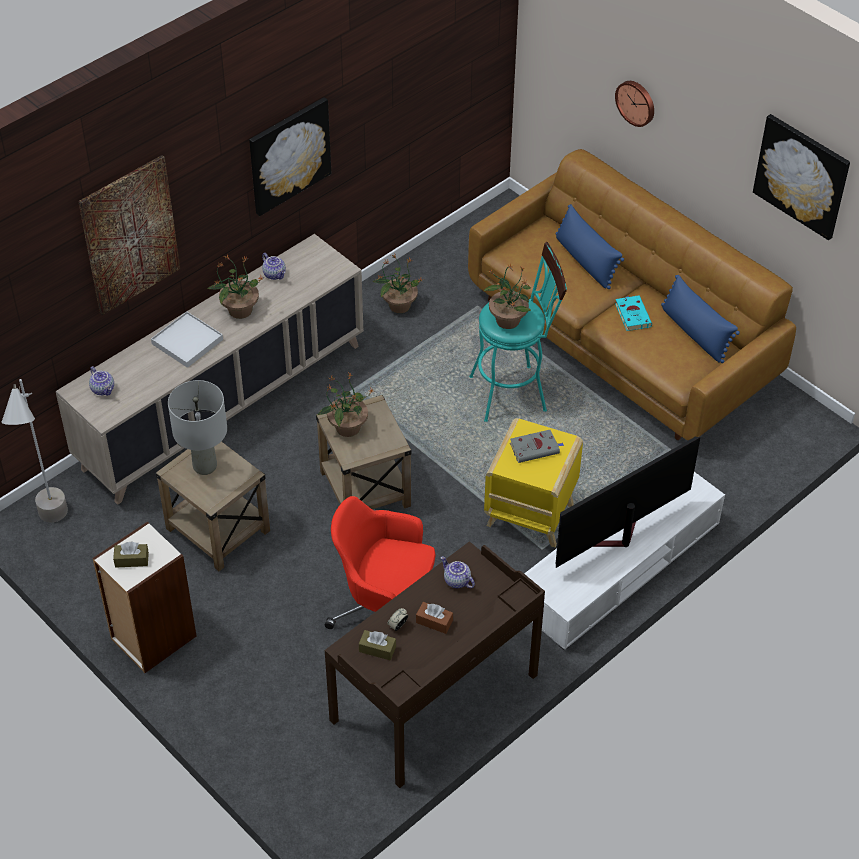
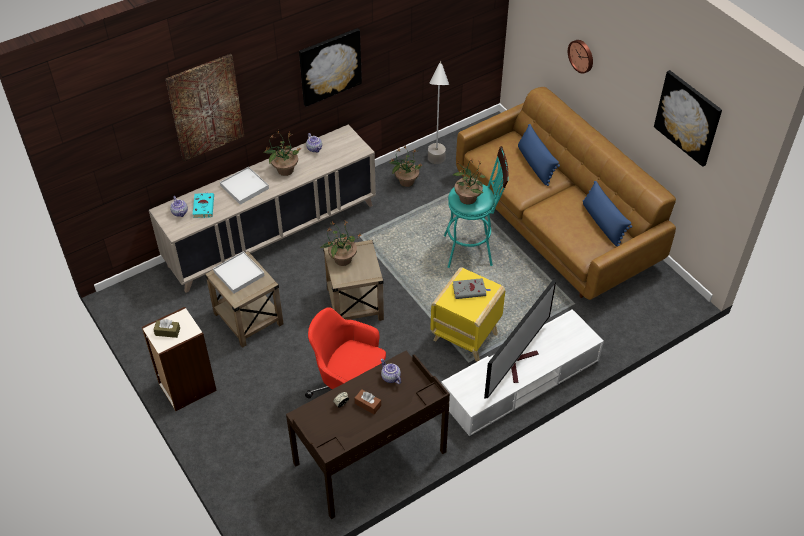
camera: 10 degrees right, 0 degrees up
grey floor lamp [2,379,68,523] -> grey floor lamp moved to [428,61,449,164]
grey table lamp [168,380,227,475] -> white tray [213,251,264,293]
brown tissue box [359,630,396,660] -> none
television [556,437,700,568] -> television turned 150 degrees clockwise [484,279,556,399]
turquoise book [615,295,652,331] -> turquoise book moved to [193,193,214,218]

